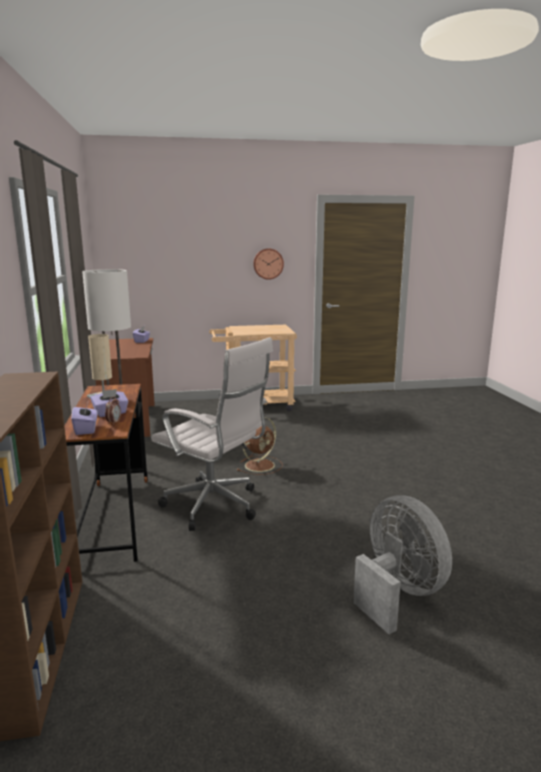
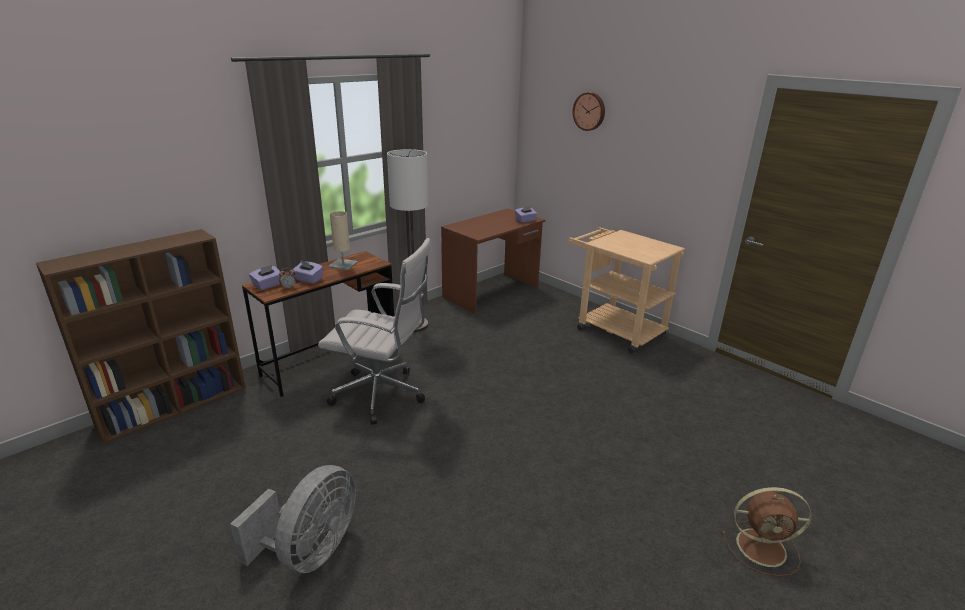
camera: 55 degrees right, 10 degrees up
white office chair [151,337,273,531] -> white office chair turned 75 degrees counterclockwise [318,238,432,425]
brown fan [237,417,283,475] -> brown fan moved to [722,487,812,576]
wall clock [253,248,284,280] -> wall clock moved to [573,92,605,131]

